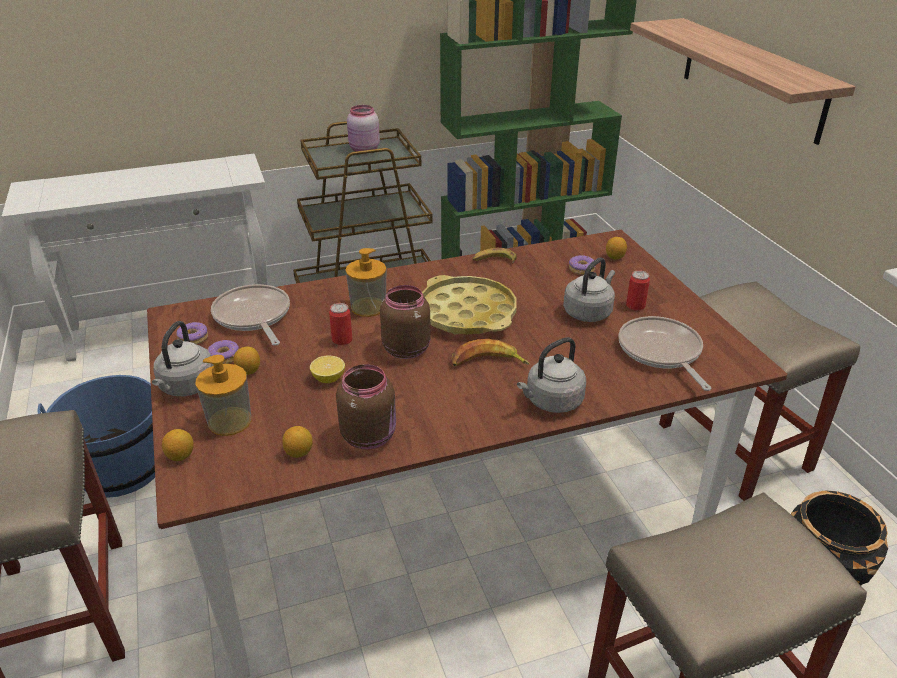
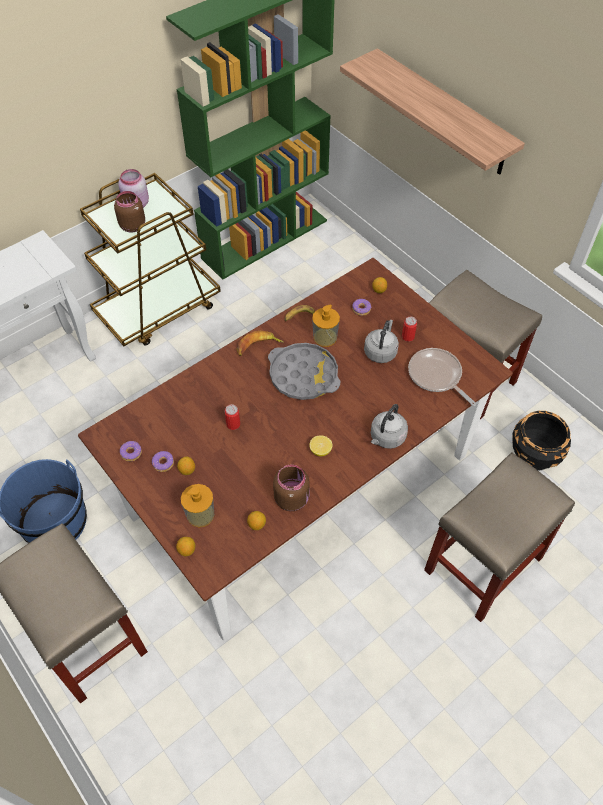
camera: 20 degrees left, 20 degrees up
grey kettle [152,321,214,396] -> none
frying pan [211,284,290,346] -> none
lemon [310,355,345,383] -> lemon moved to [309,436,332,456]
soap dispenser [346,248,386,317] -> soap dispenser moved to [312,305,340,347]
brown jar [380,285,431,359] -> brown jar moved to [114,191,145,232]
yellow tray [422,275,517,335] -> grey tray [268,343,340,400]
banana [452,339,530,366] -> banana moved to [237,331,284,356]

